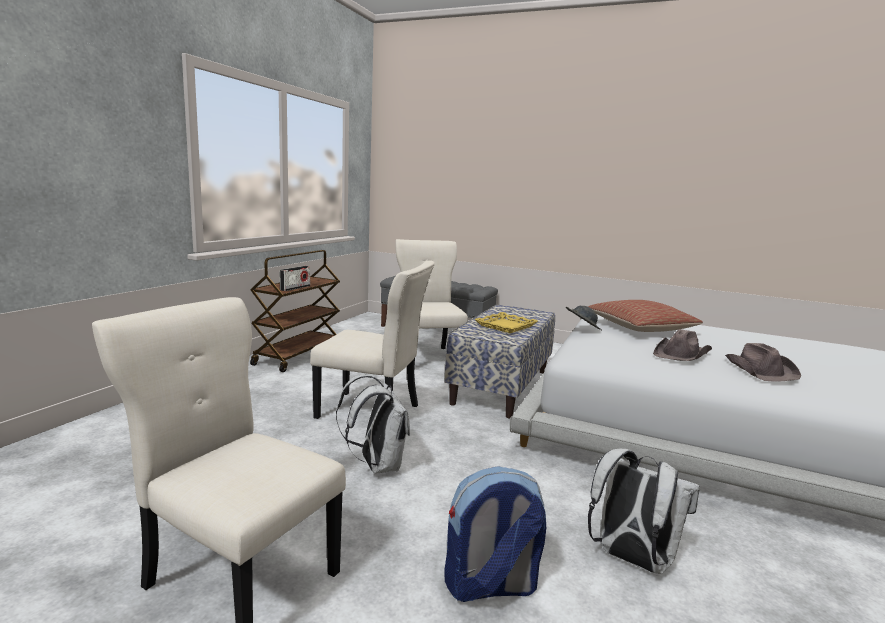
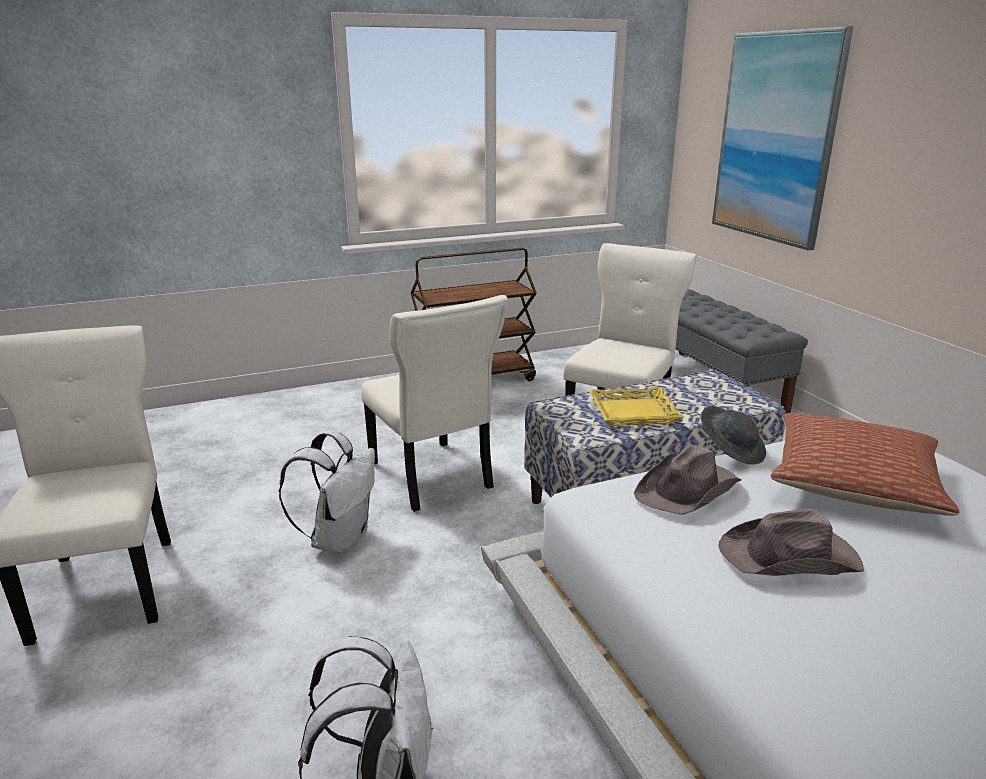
camera: 45 degrees right, 10 degrees up
radio [280,266,310,291] -> none
backpack [444,466,546,602] -> none
brown hat [725,343,801,382] -> brown hat moved to [634,444,741,515]
none -> picture [712,26,854,251]

